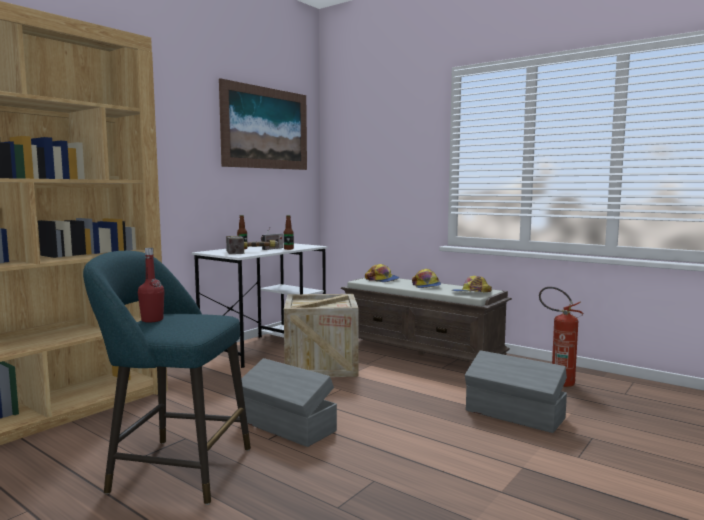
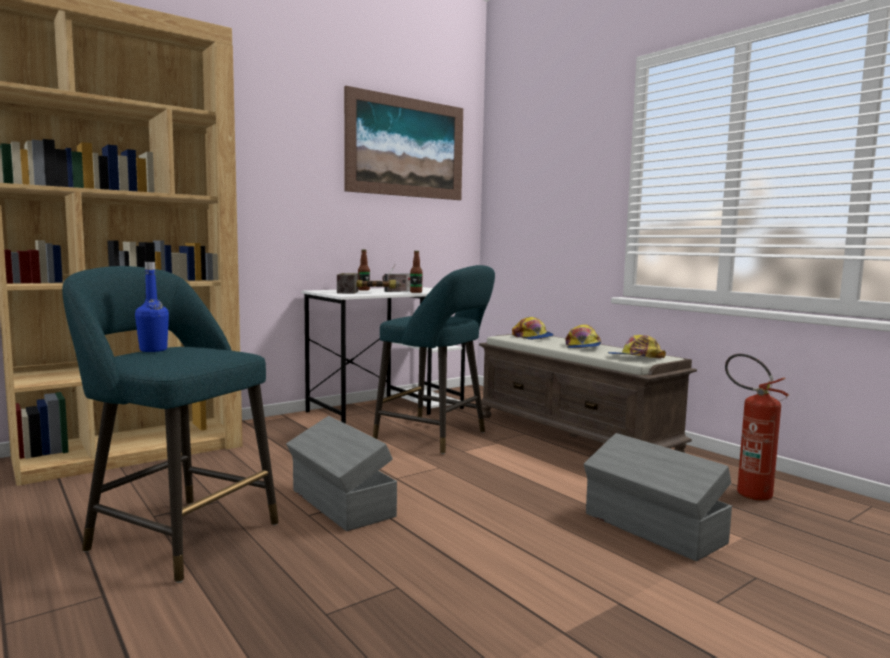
camera: 15 degrees right, 0 degrees up
red bottle [138,248,164,323] -> blue bottle [135,262,169,352]
crate [284,294,359,377] -> turquoise stool [373,265,495,454]

